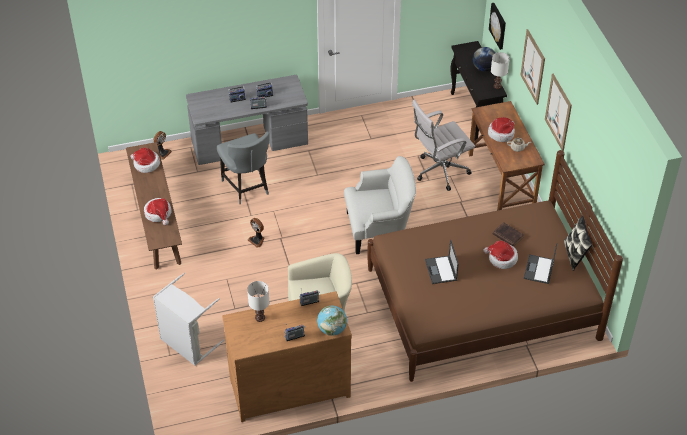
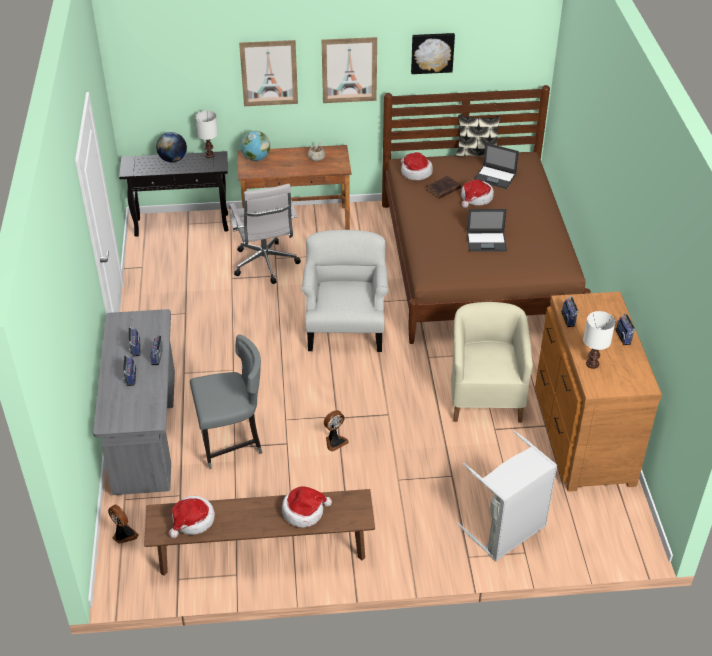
camera: 80 degrees left, 5 degrees down
globe [317,306,347,336] -> globe moved to [241,131,270,161]
hat [488,117,515,142] -> hat moved to [401,152,433,180]
picture [489,3,506,50] -> picture moved to [411,33,455,74]

